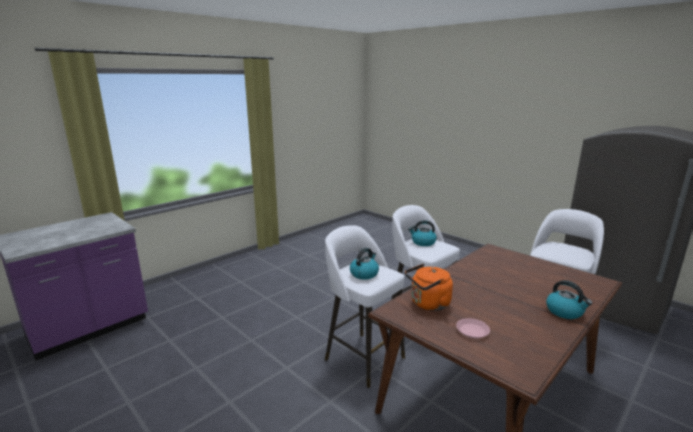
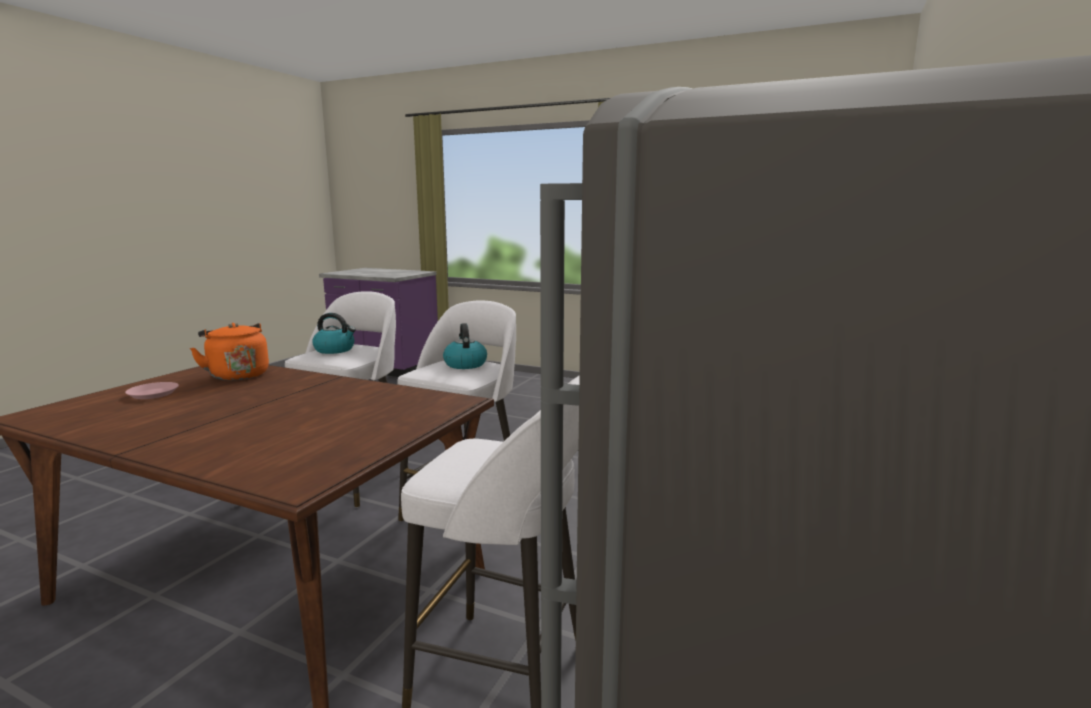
camera: 70 degrees right, 5 degrees down
kettle [546,280,592,319] -> none

